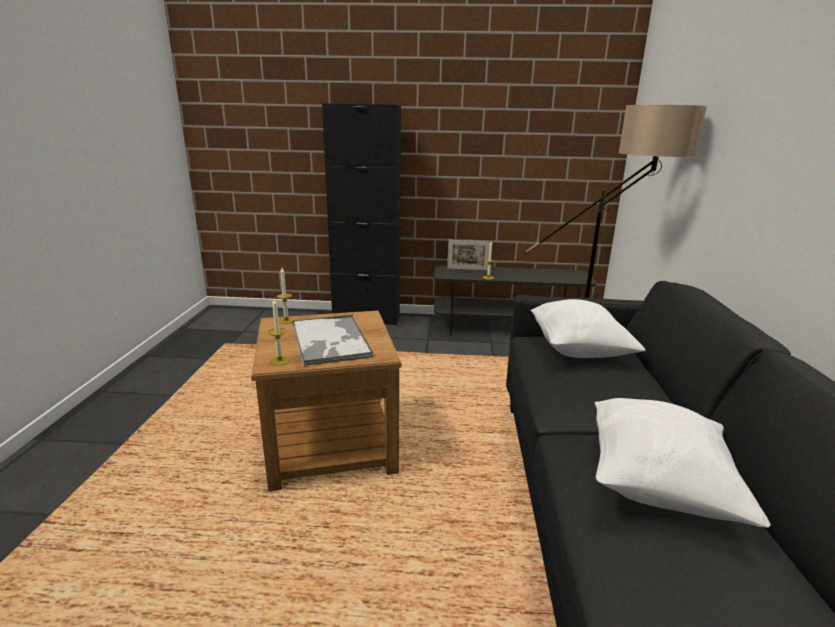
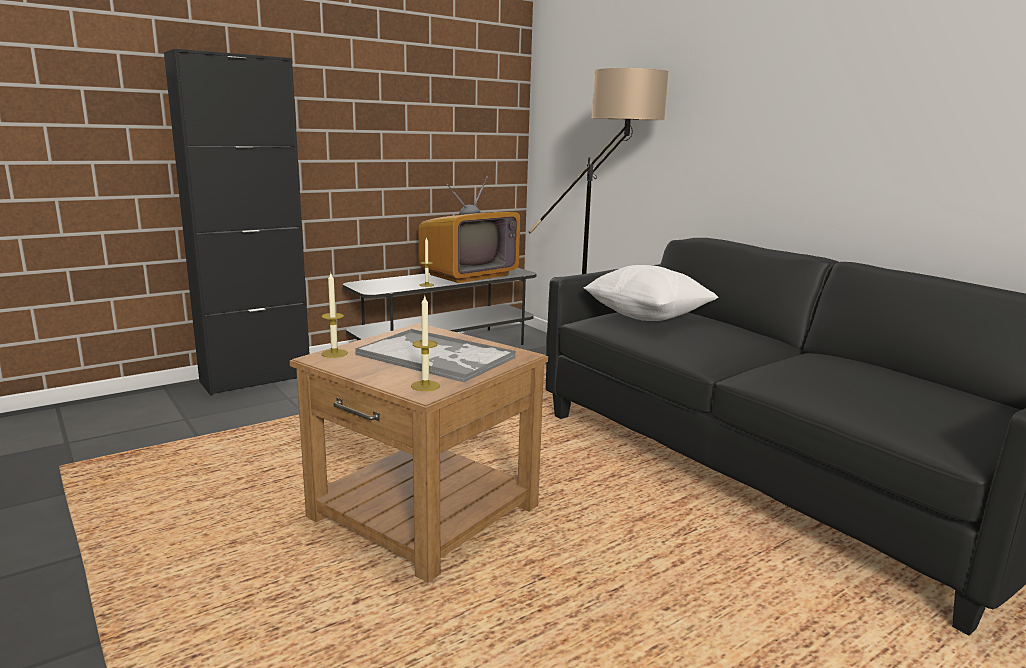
camera: 40 degrees left, 5 degrees down
picture frame [447,240,490,270] -> none
white pillow [595,398,771,528] -> none
none -> television [418,176,520,283]

